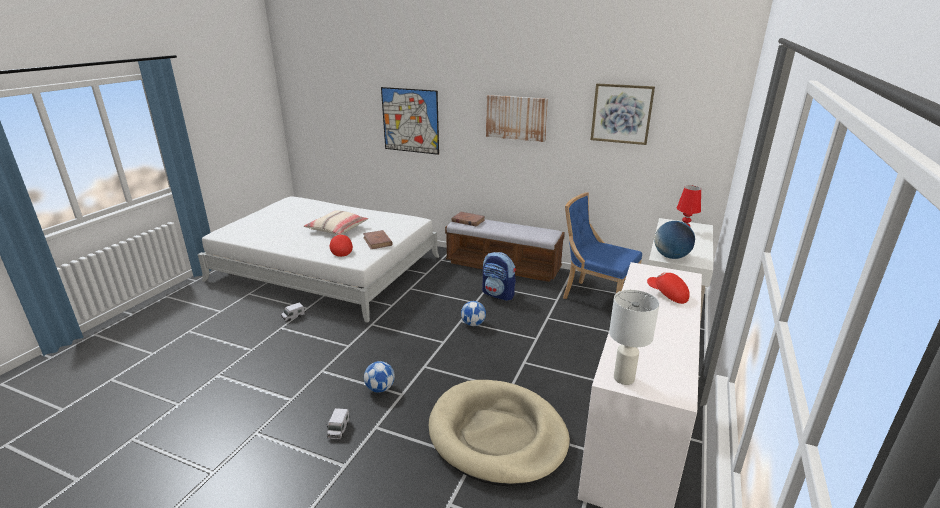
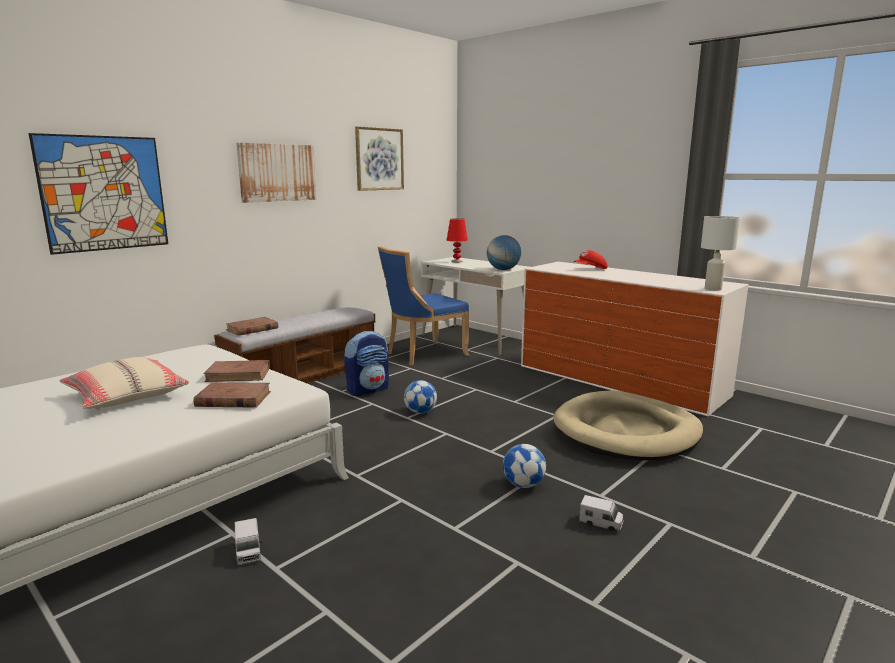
camera: 70 degrees left, 10 degrees down
red cap [330,234,353,257] -> brown book [193,382,271,408]

